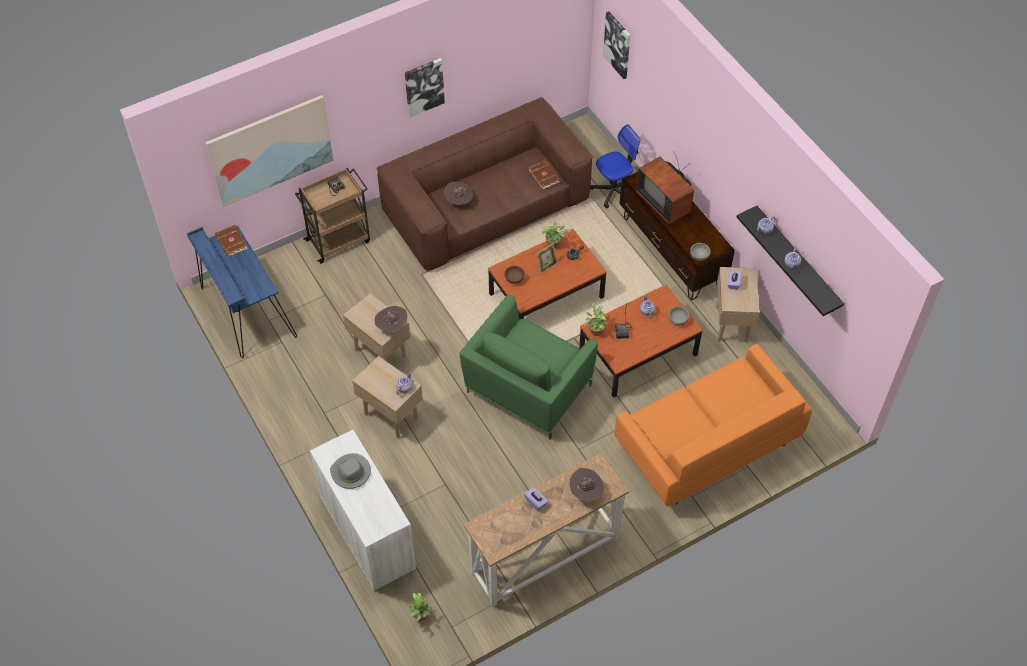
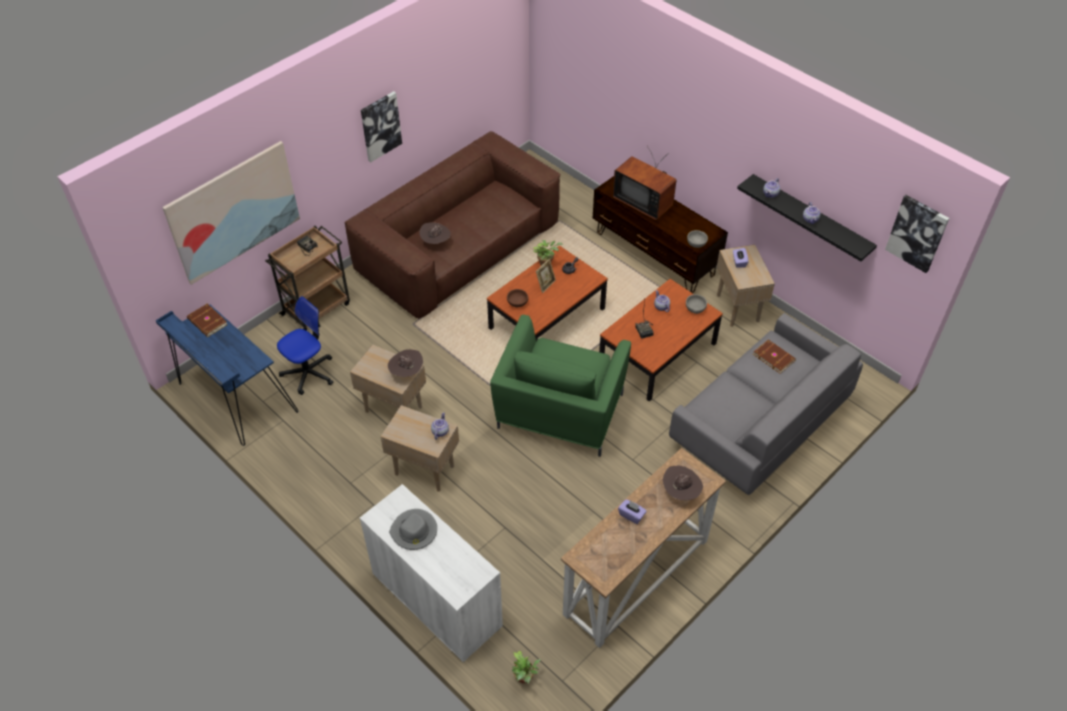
camera: 15 degrees left, 5 degrees down
brown book [528,161,561,190] -> brown book moved to [753,339,796,374]
potted plant [584,302,606,336] -> none
office chair [590,124,640,209] -> office chair moved to [277,296,334,395]
picture [603,11,630,79] -> picture moved to [885,195,949,273]
orange sofa [614,344,812,507] -> grey sofa [669,313,863,495]

